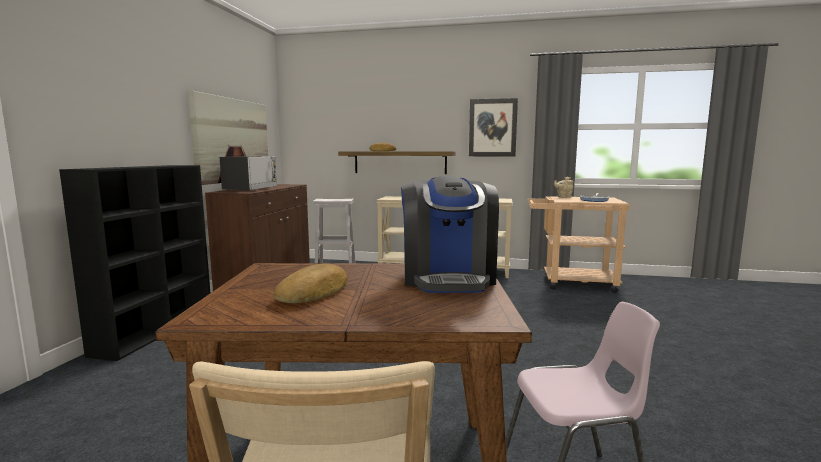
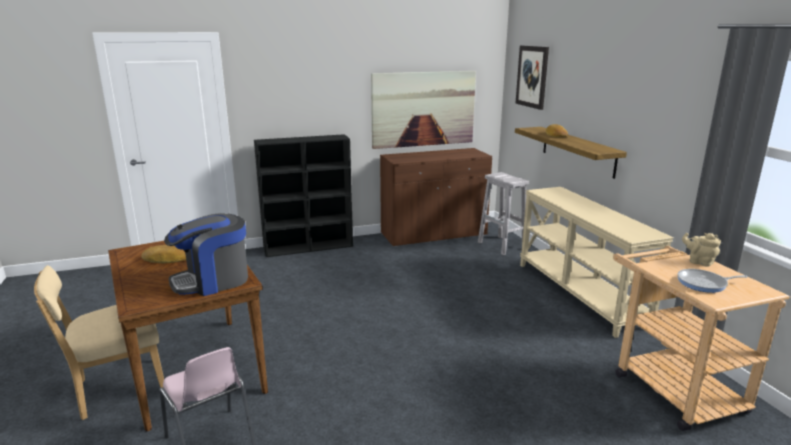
camera: 60 degrees right, 10 degrees up
microwave [220,157,277,191] -> none
picture [469,98,518,156] -> picture moved to [515,46,549,110]

